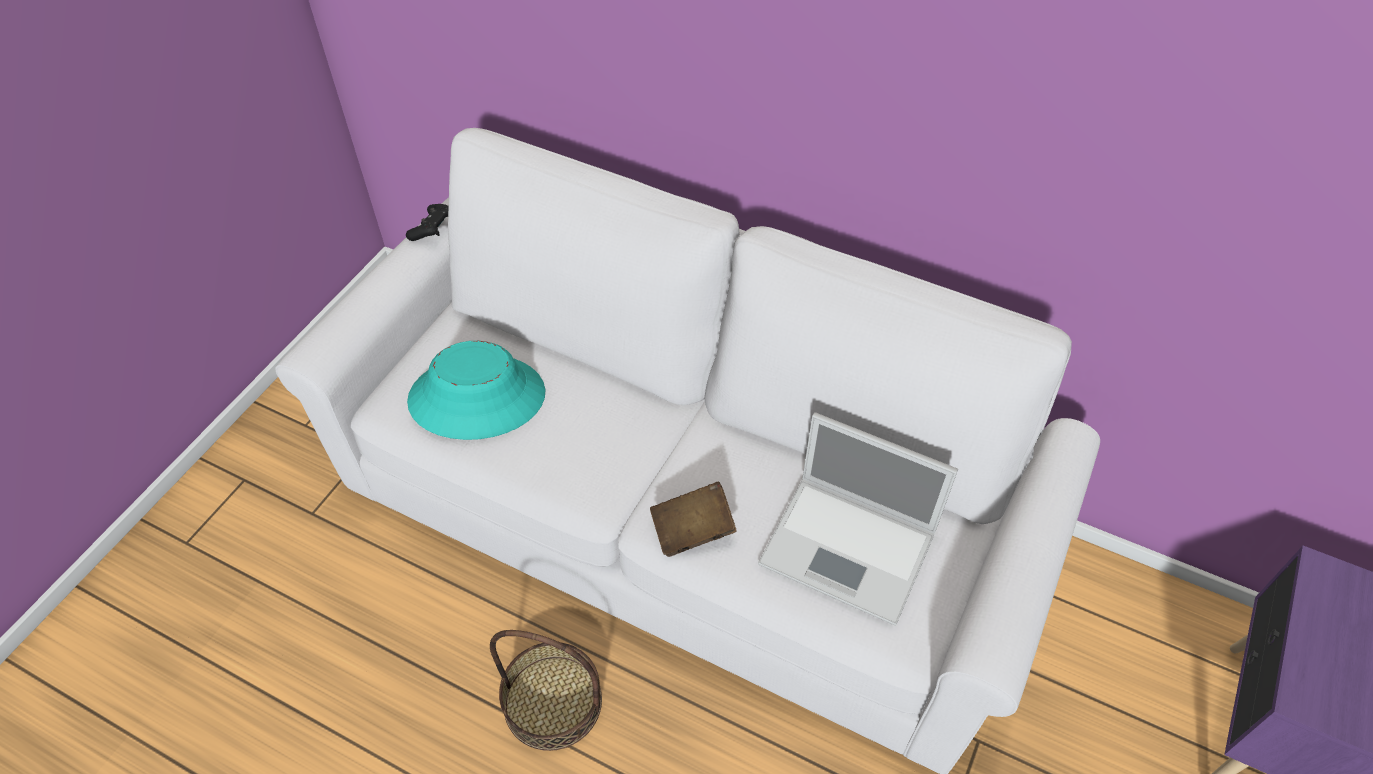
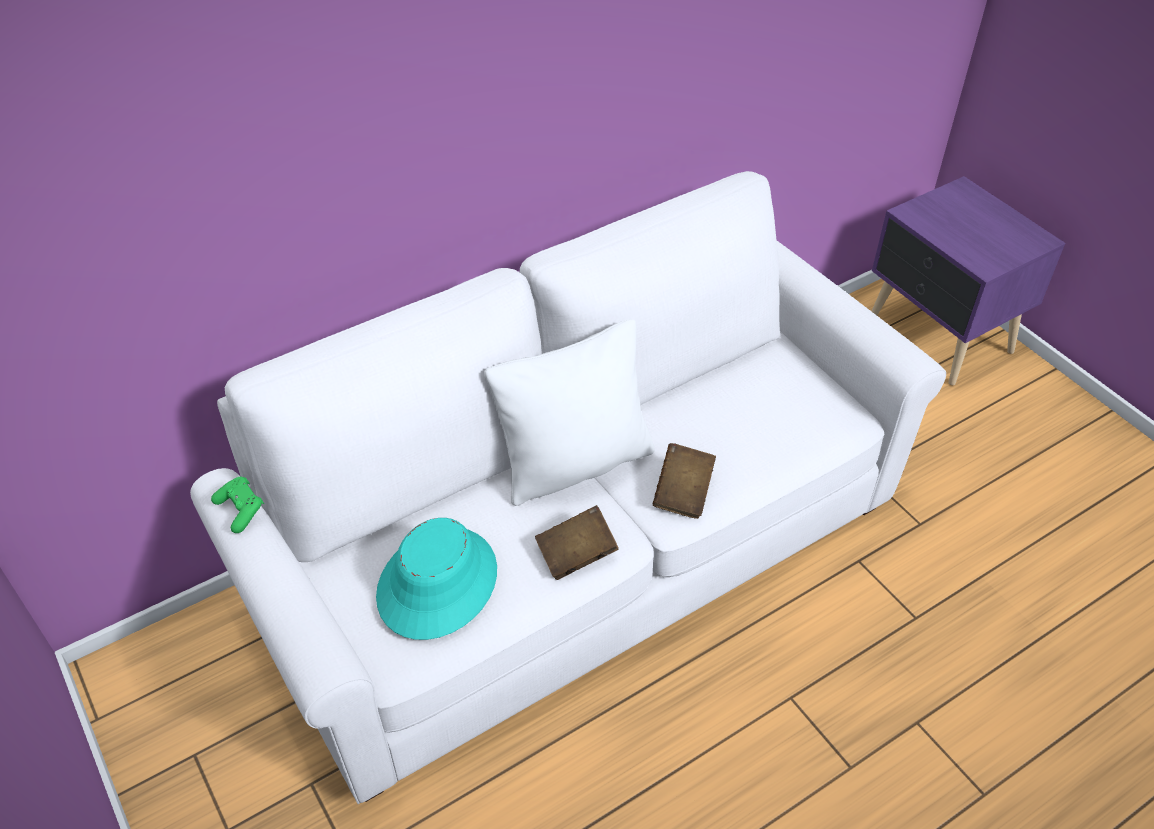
camera: 60 degrees left, 5 degrees down
black game controller [406,204,449,241] -> green game controller [211,477,264,533]
basket [490,630,602,751] -> none
laptop [758,412,958,626] -> none
none -> white pillow [484,319,655,506]
none -> brown book [535,505,619,580]

